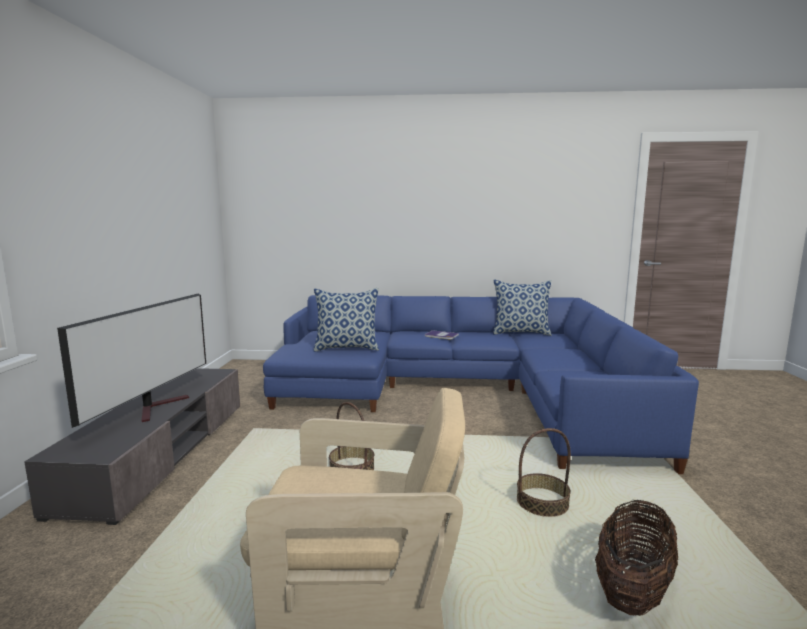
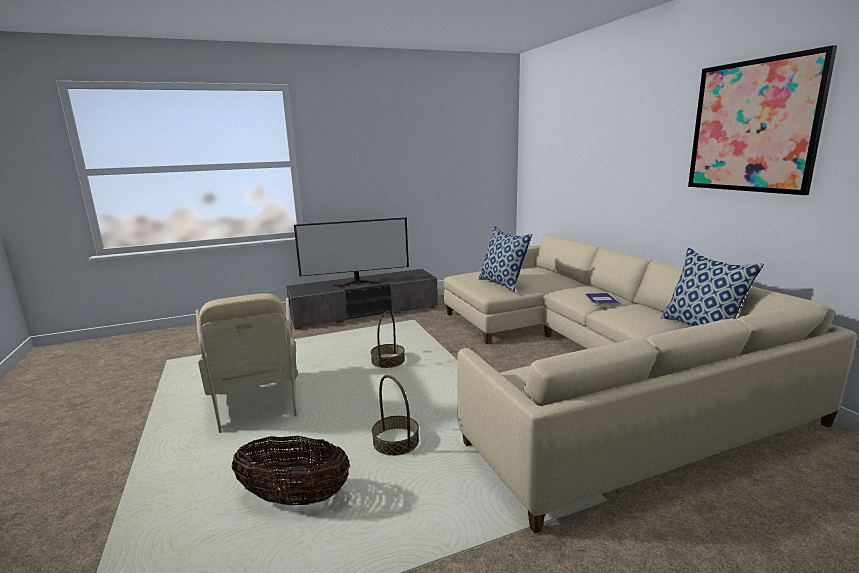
camera: 65 degrees right, 5 degrees up
blue sofa [263,295,699,474] -> beige sofa [444,234,857,534]
none -> picture [688,45,837,195]

